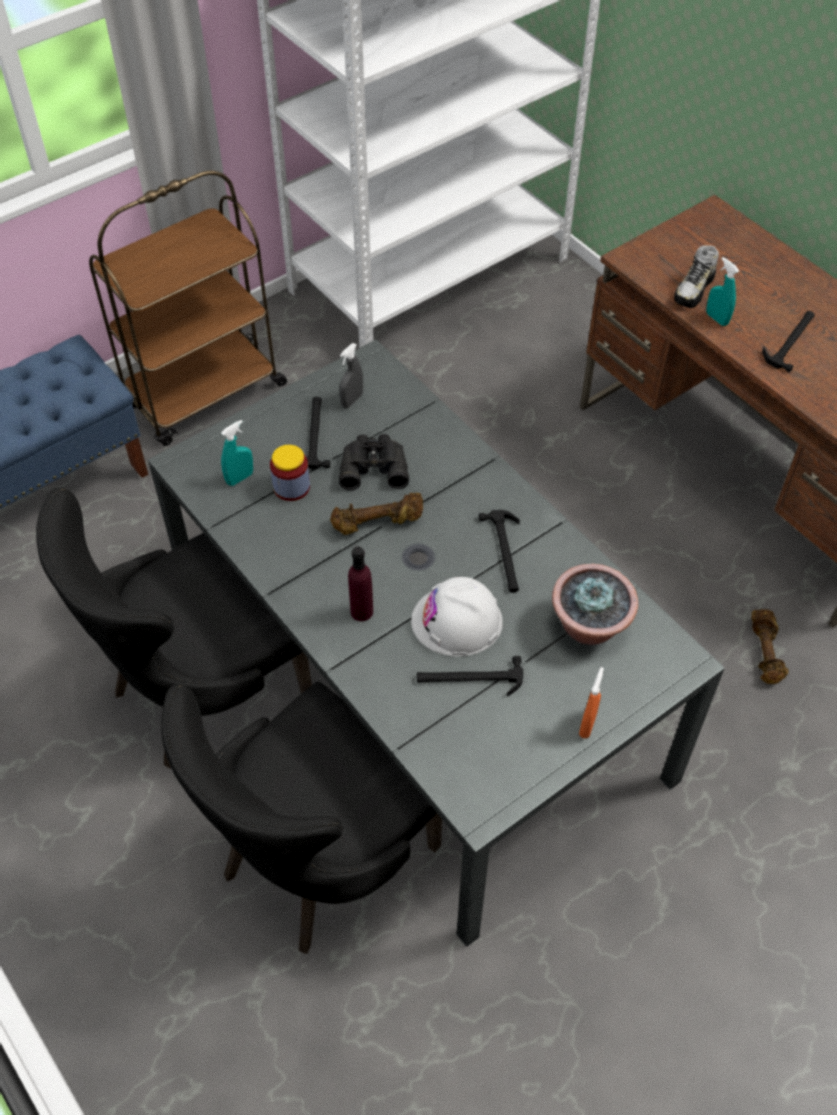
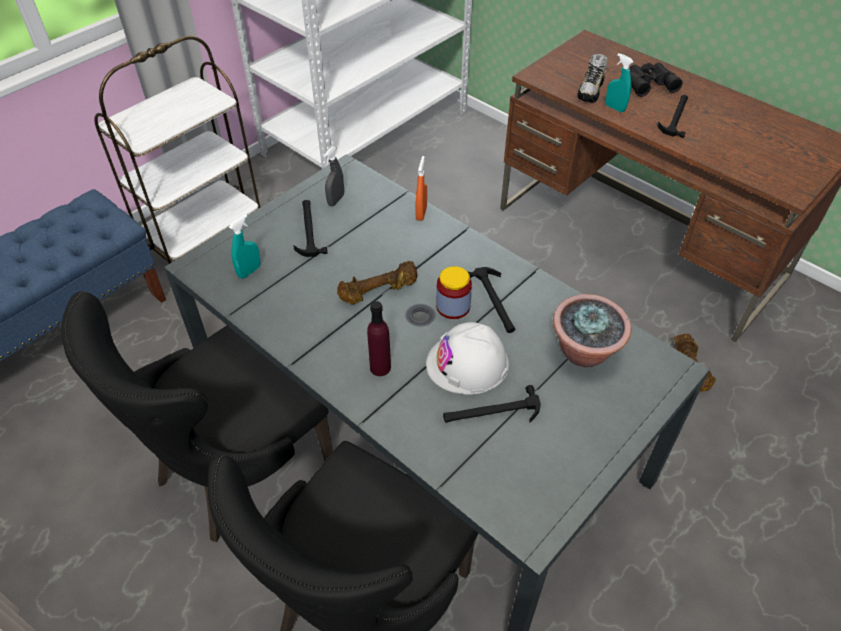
camera: 10 degrees left, 5 degrees down
brown cart [89,171,287,446] -> white cart [94,36,260,264]
jar [270,445,310,501] -> jar moved to [436,266,472,319]
black binoculars [339,434,409,490] -> black binoculars moved to [630,63,683,97]
orange spray bottle [579,667,604,738] -> orange spray bottle moved to [416,156,427,221]

